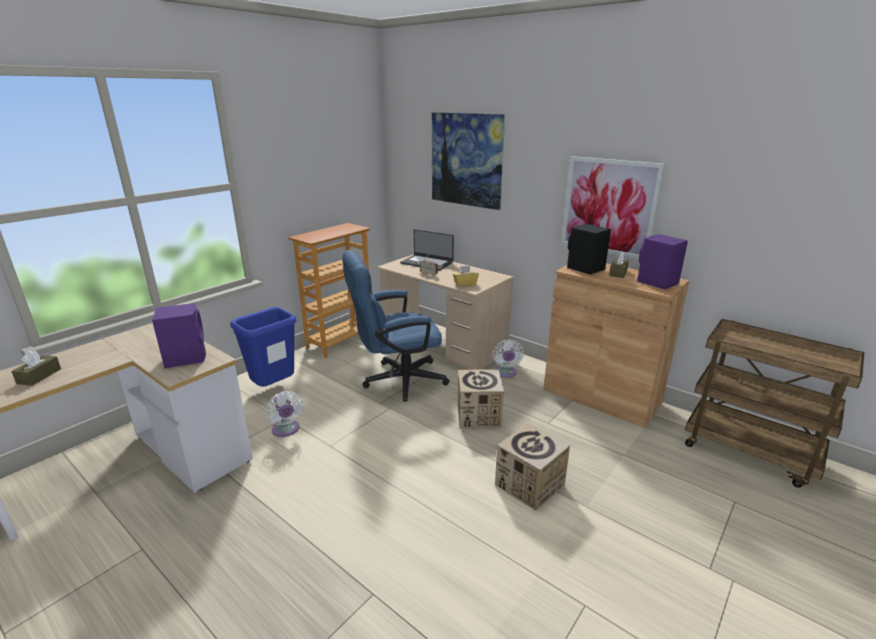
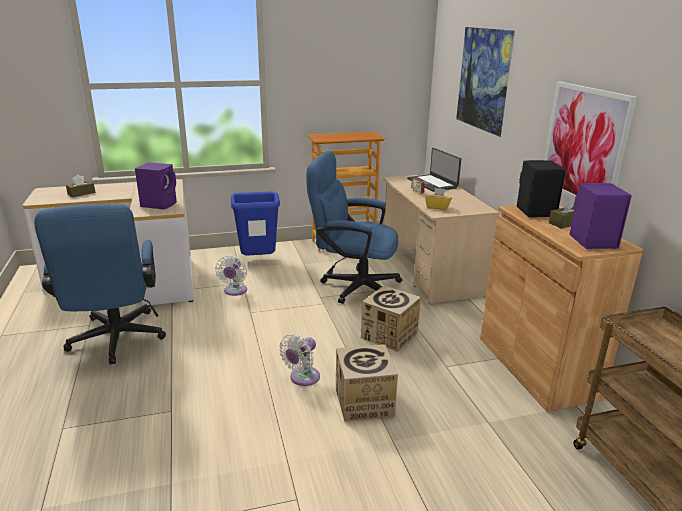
camera: 35 degrees right, 0 degrees up
white fan [493,339,524,378] -> white fan moved to [279,334,320,386]
none -> blue office chair [34,203,166,364]

